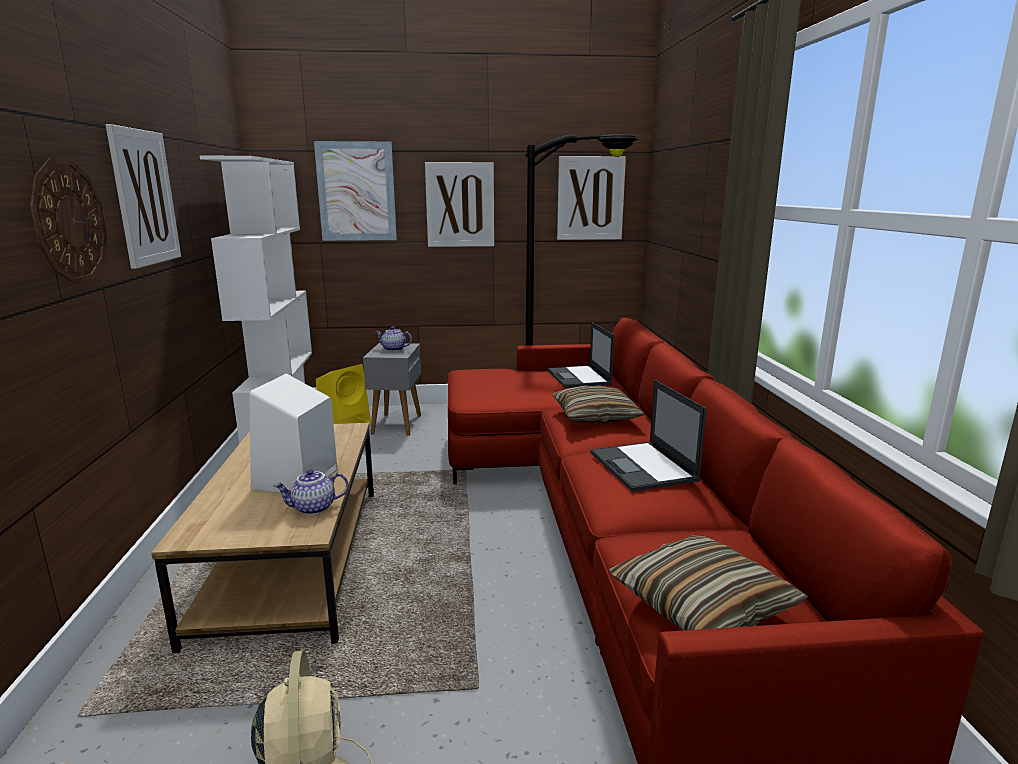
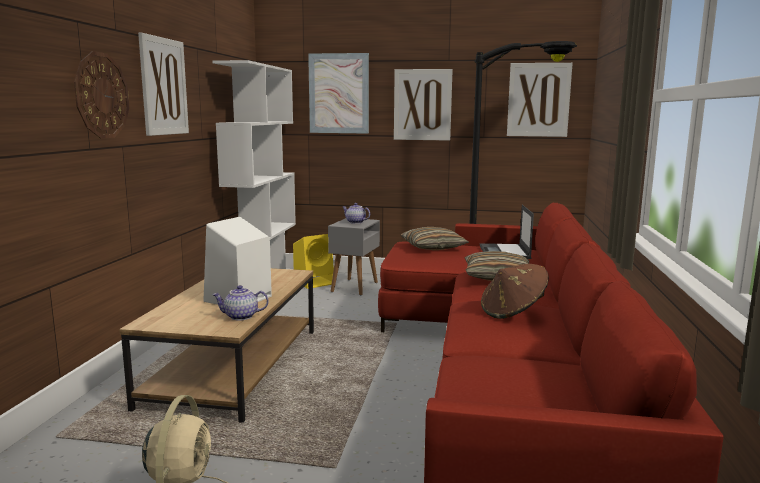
camera: 15 degrees right, 5 degrees down
laptop [591,380,707,492] -> brown hat [481,264,549,319]
pillow [609,535,808,630] -> pillow moved to [400,227,469,250]

